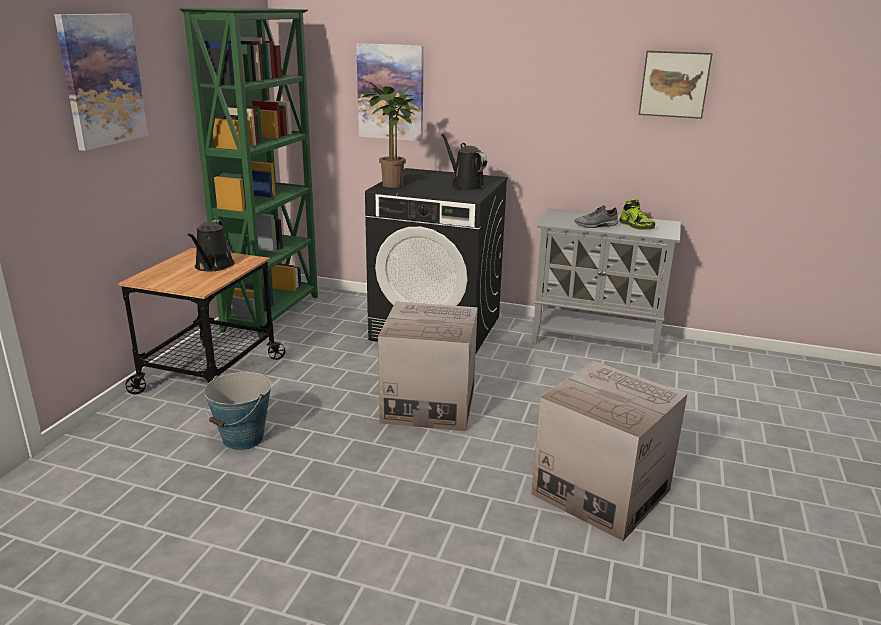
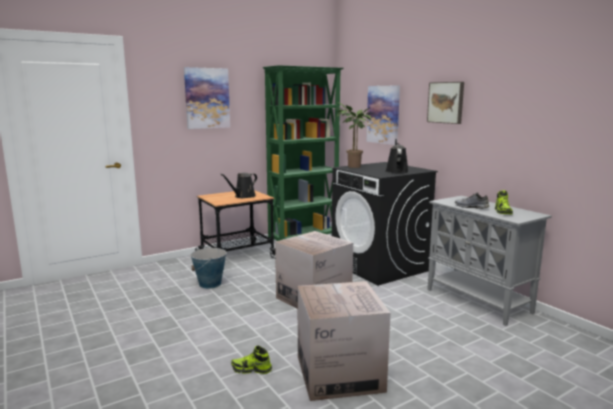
camera: 40 degrees right, 10 degrees down
picture [639,50,713,119] -> picture moved to [427,82,464,124]
none -> shoe [231,346,272,374]

